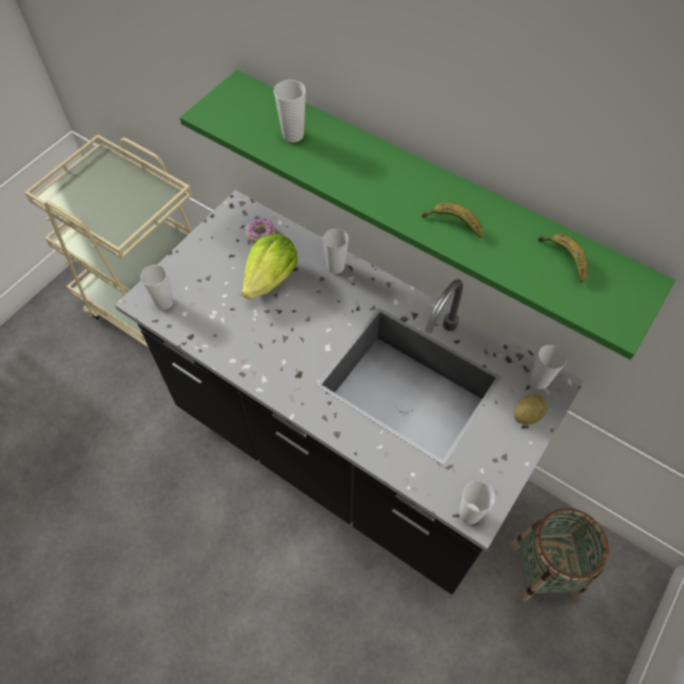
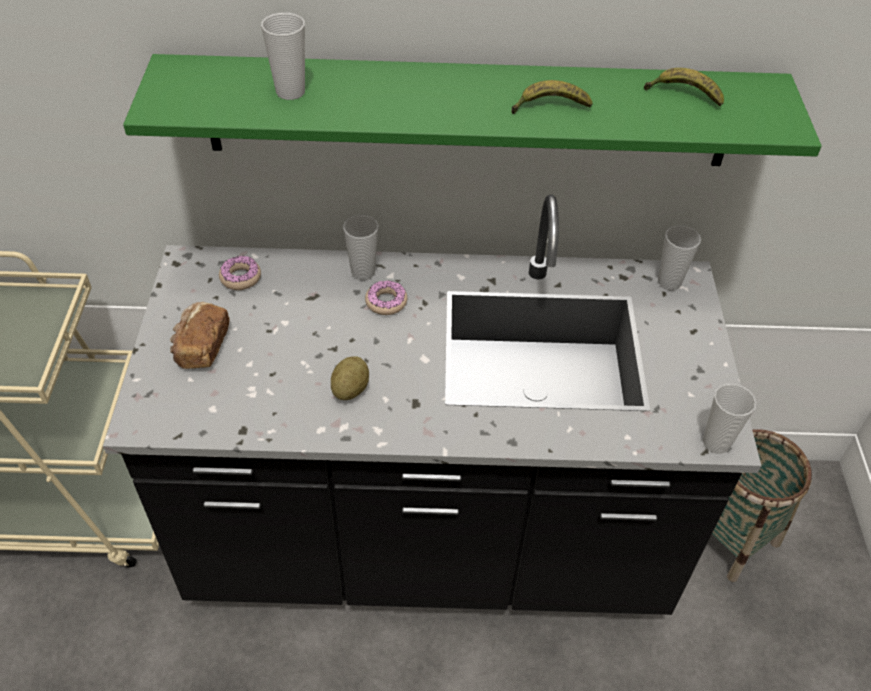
camera: 35 degrees left, 10 degrees down
cup [140,264,174,310] -> none
lettuce [242,234,298,299] -> none
potato [514,394,547,425] -> potato moved to [331,356,369,400]
none -> bread [170,302,230,369]
none -> donut [365,281,407,315]

